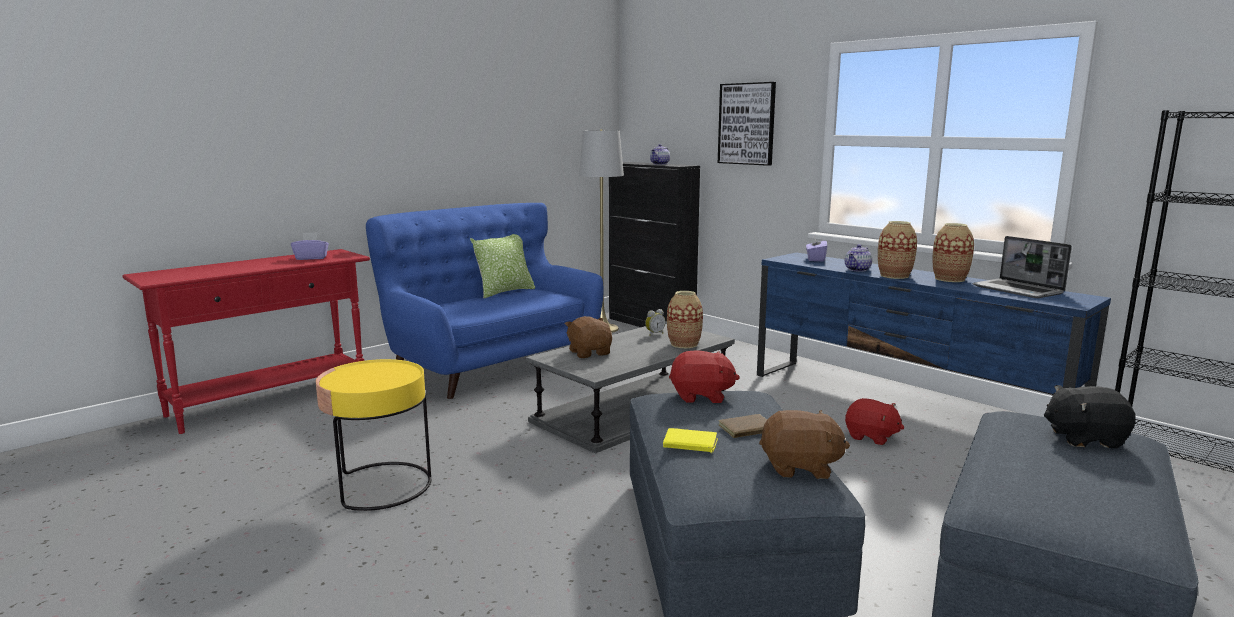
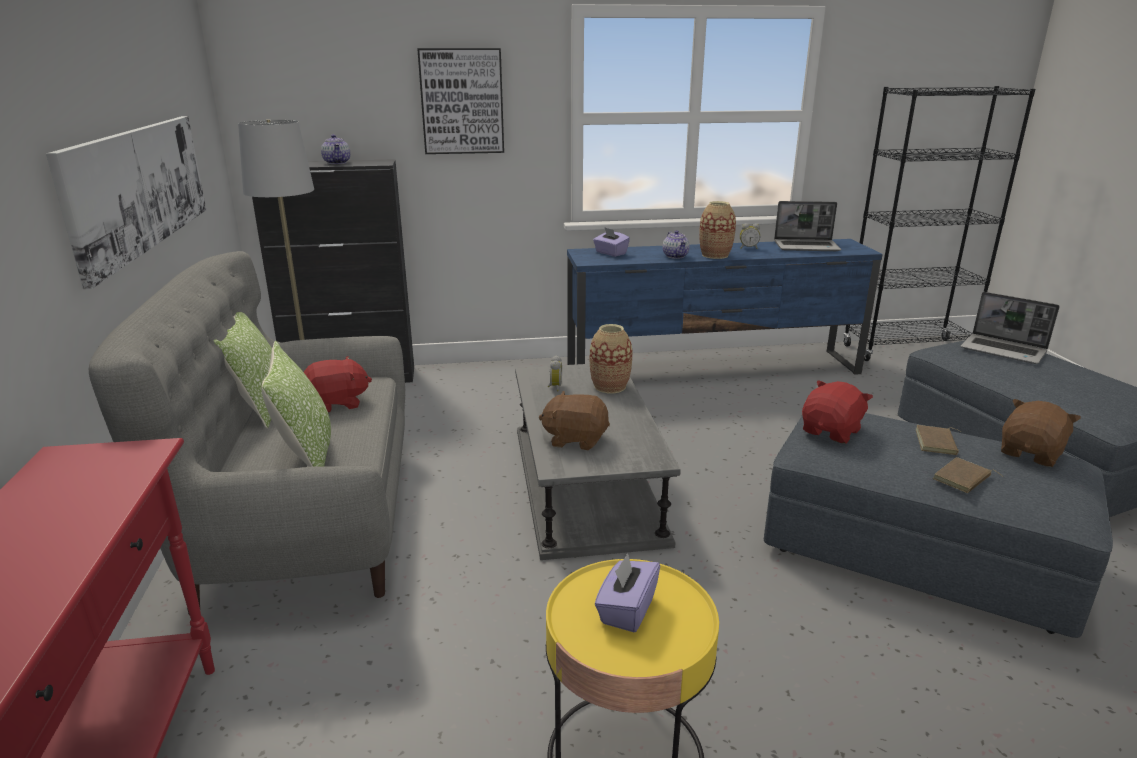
camera: 55 degrees left, 10 degrees up
purple tissue box [291,232,329,260] -> purple tissue box moved to [595,553,660,632]
blue sofa [366,203,604,399] -> grey sofa [89,251,405,615]
yellow book [663,428,718,453] -> brown book [933,457,1003,493]
red plush toy [845,398,904,445] -> red plush toy moved to [304,356,372,412]
vase [932,223,974,282] -> alarm clock [740,223,760,249]
black plush toy [1044,385,1136,449] -> laptop [961,292,1059,364]
none -> picture [46,116,206,289]
none -> pillow [262,341,331,467]

